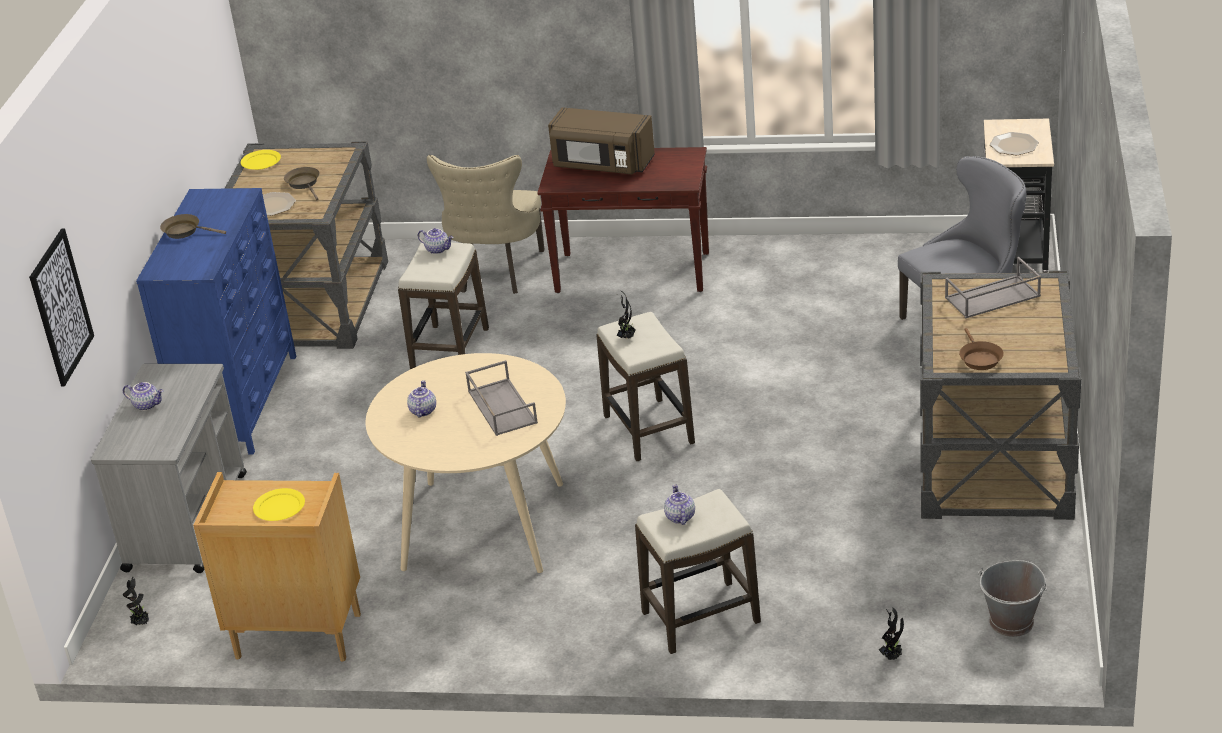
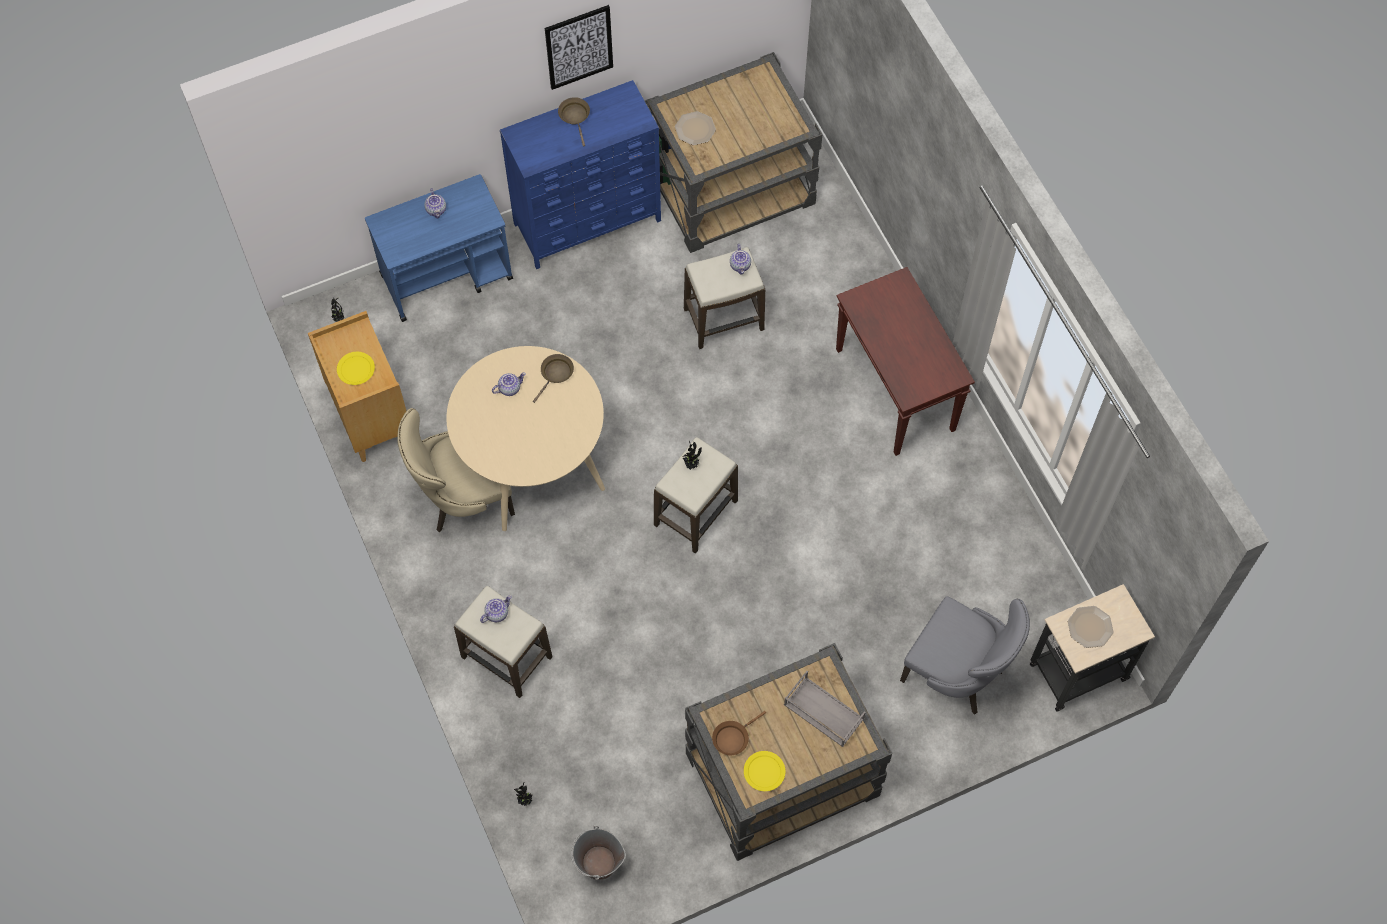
camera: 55 degrees right, 30 degrees up
picture [29,228,94,387] -> picture moved to [545,5,613,90]
grey cart [91,364,247,573] -> blue cart [365,174,513,322]
yellow plate [241,150,281,170] -> yellow plate moved to [744,751,786,791]
brown frying pan [284,167,320,200] -> brown frying pan moved to [533,354,574,403]
beige chair [427,155,545,294] -> beige chair moved to [397,408,515,532]
grey tray [465,360,538,436] -> none
brown microwave [548,107,655,174] -> none

